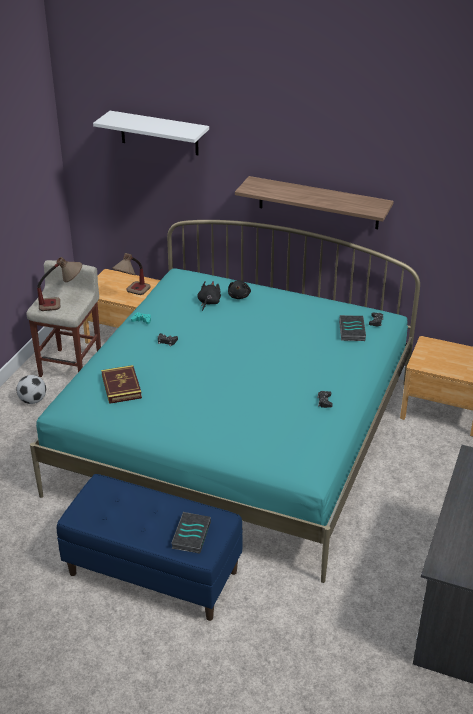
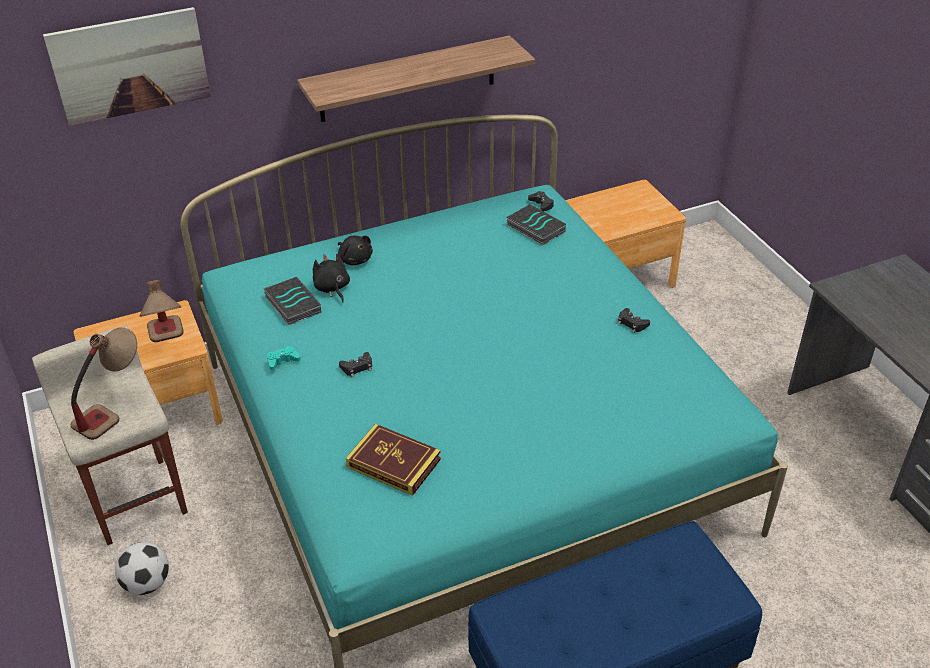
camera: 45 degrees left, 5 degrees up
white shelf [93,111,209,155] -> picture [43,7,211,126]
book [171,512,211,554] -> book moved to [263,277,321,325]

